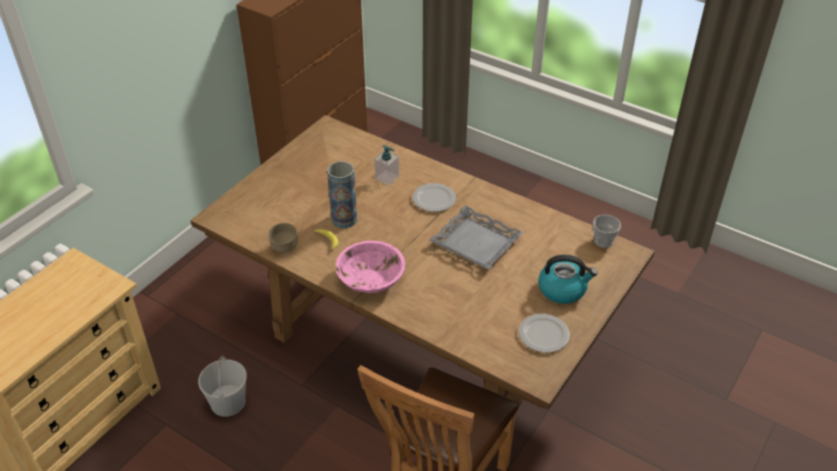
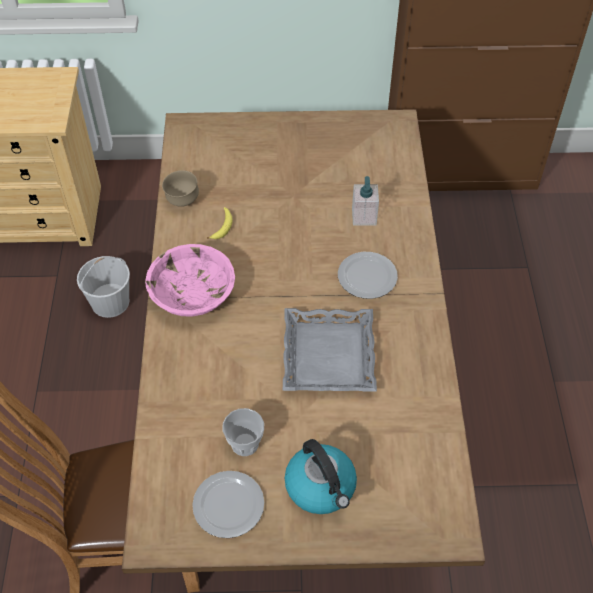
camera: 55 degrees right, 10 degrees up
vase [327,161,357,228] -> none
cup [593,215,621,248] -> cup moved to [223,408,264,456]

